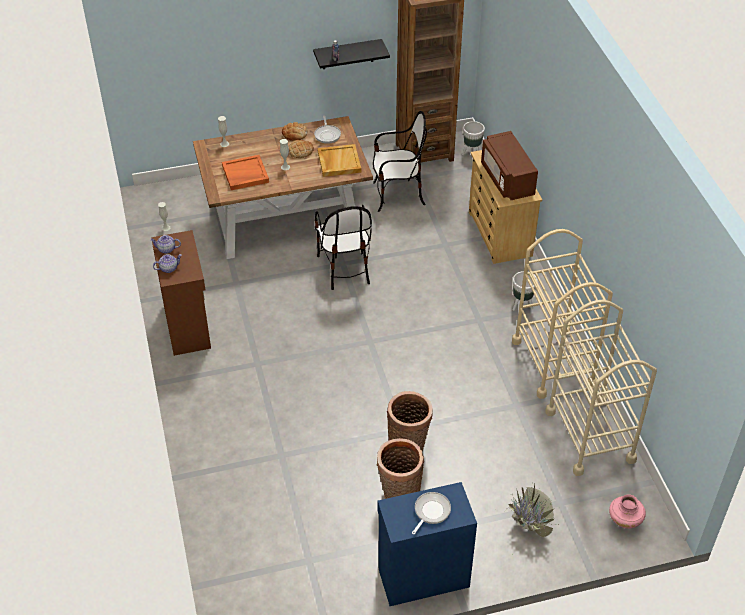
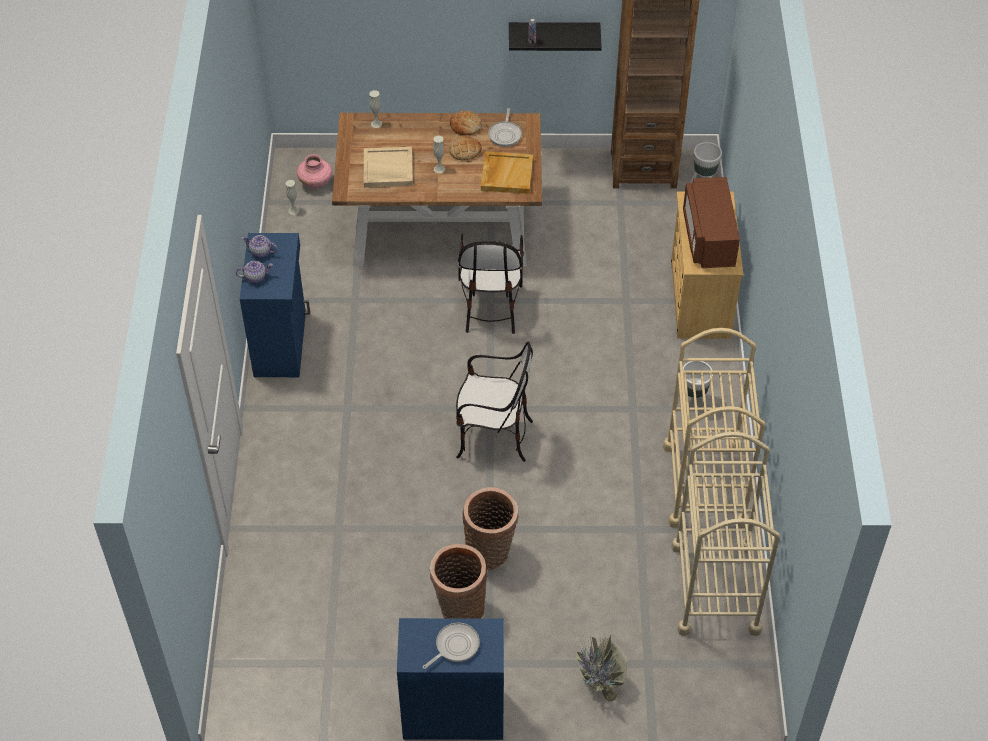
camera: 15 degrees right, 5 degrees up
brown cabinet [151,230,211,356] -> blue cabinet [240,233,310,377]
orange tray [222,155,269,190] -> beige tray [364,147,413,188]
chair [373,111,427,212] -> chair moved to [456,342,533,462]
pink vase [609,494,646,529] -> pink vase moved to [297,154,332,188]

